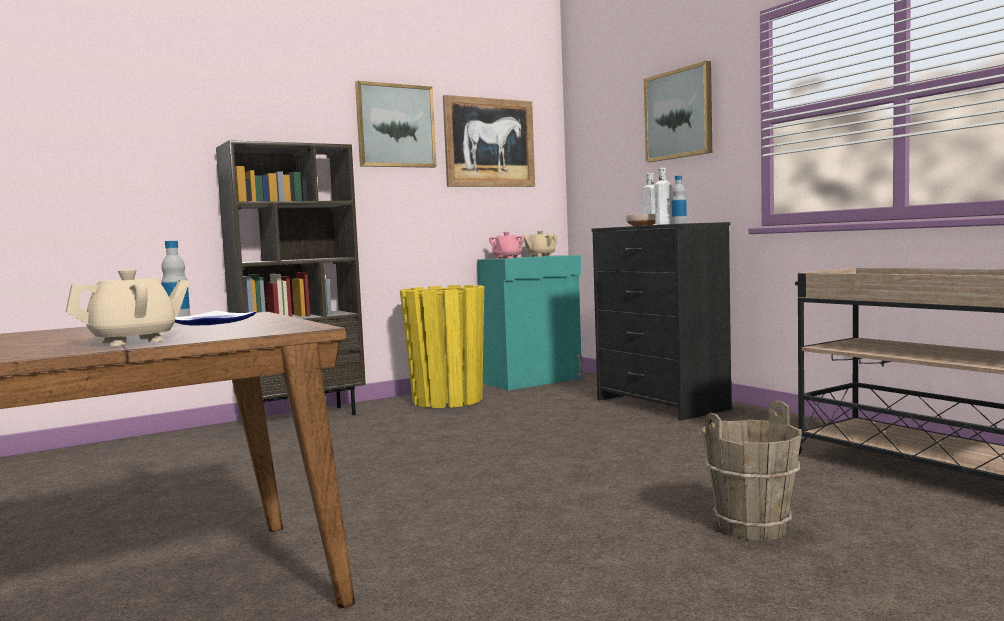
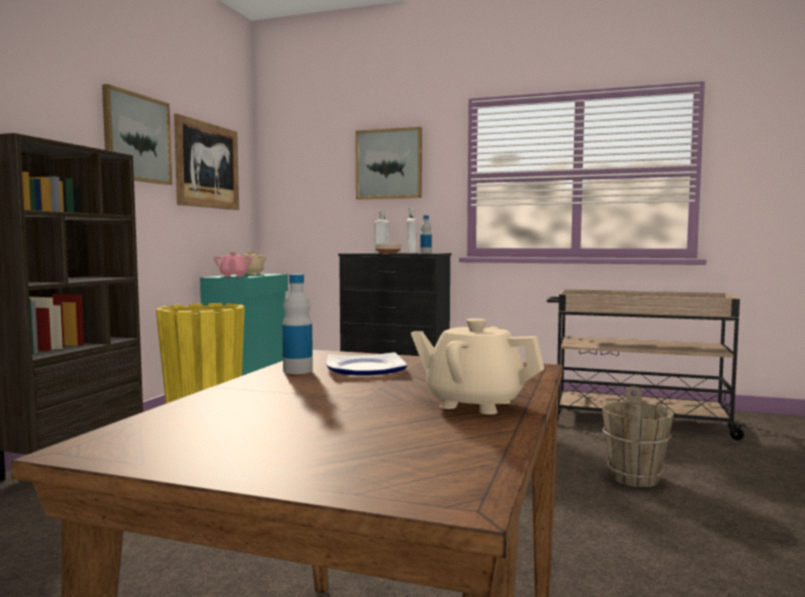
camera: 40 degrees left, 0 degrees up
beige teapot [66,269,189,346] -> beige teapot turned 75 degrees counterclockwise [411,318,544,415]

